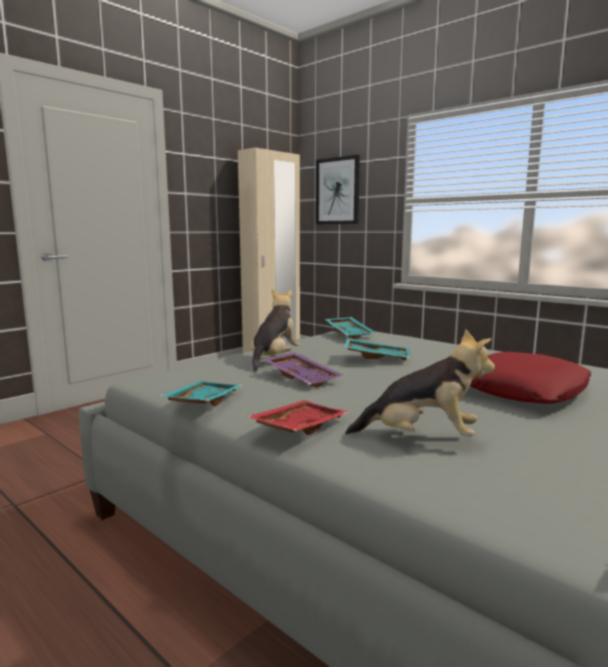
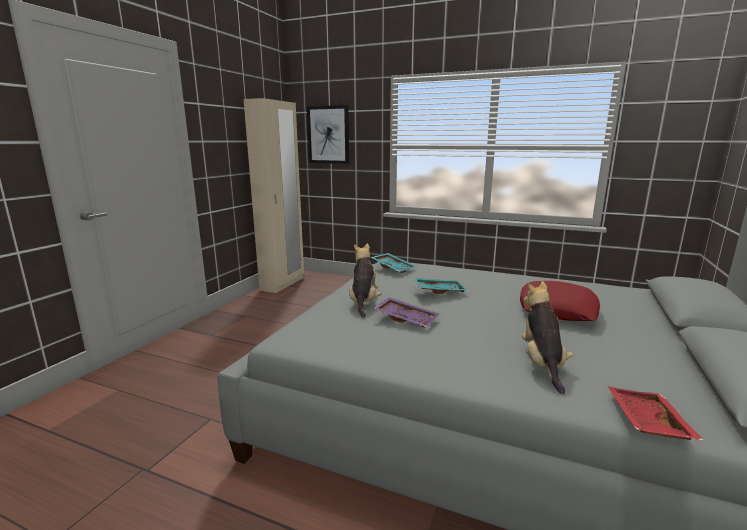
camera: 20 degrees left, 5 degrees up
turquoise tray [159,380,243,406] -> none
red tray [246,400,349,435] -> red tray moved to [608,386,703,440]
plush toy [345,329,495,437] -> plush toy turned 75 degrees counterclockwise [522,281,573,394]

